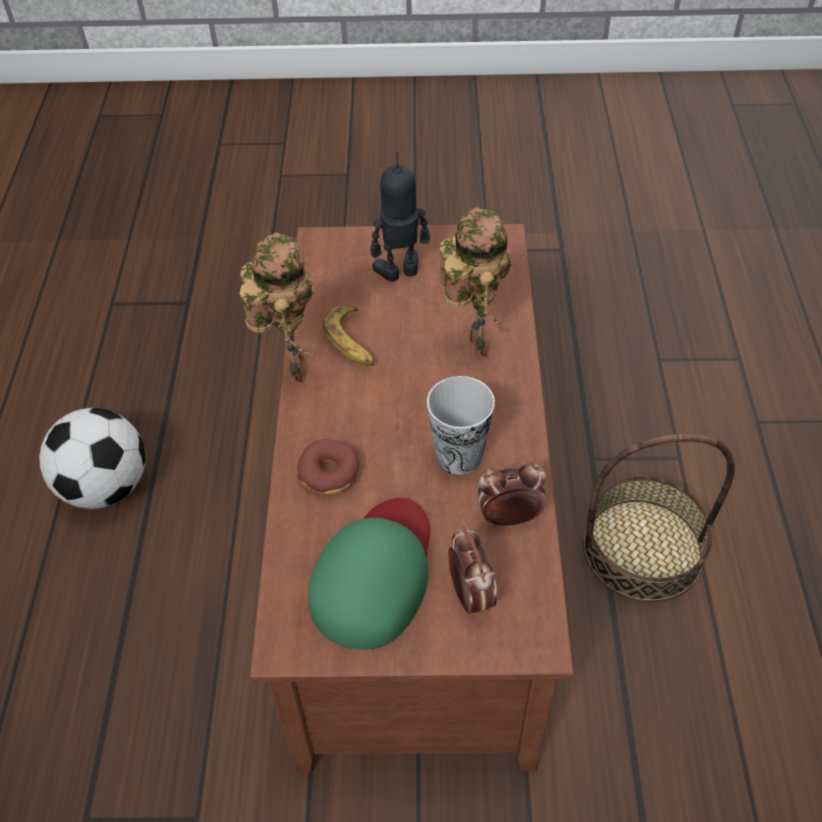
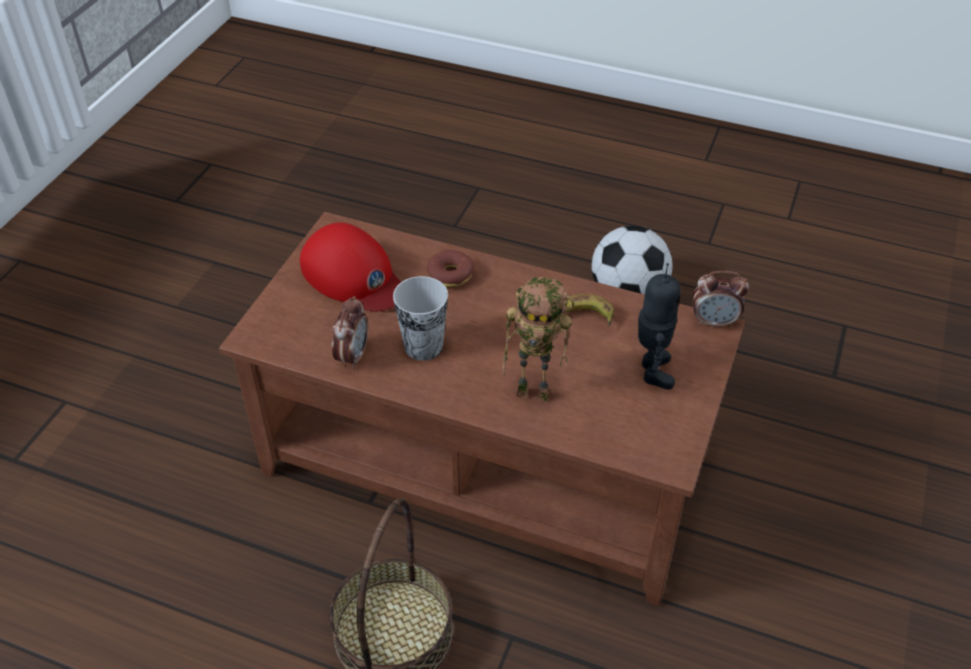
camera: 110 degrees right, 5 degrees down
toy robot [240,232,315,385] -> none
green cap [308,498,430,650] -> red cap [300,222,401,312]
alarm clock [449,526,497,615] -> alarm clock moved to [692,271,749,328]

